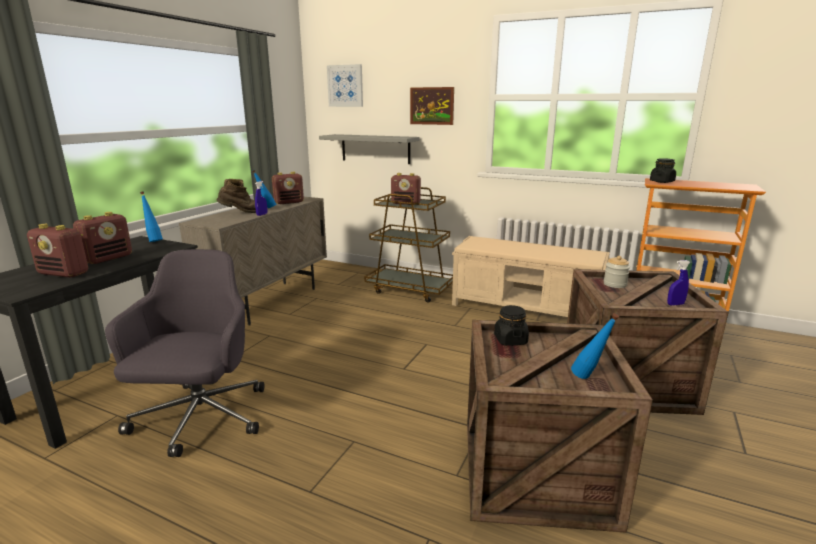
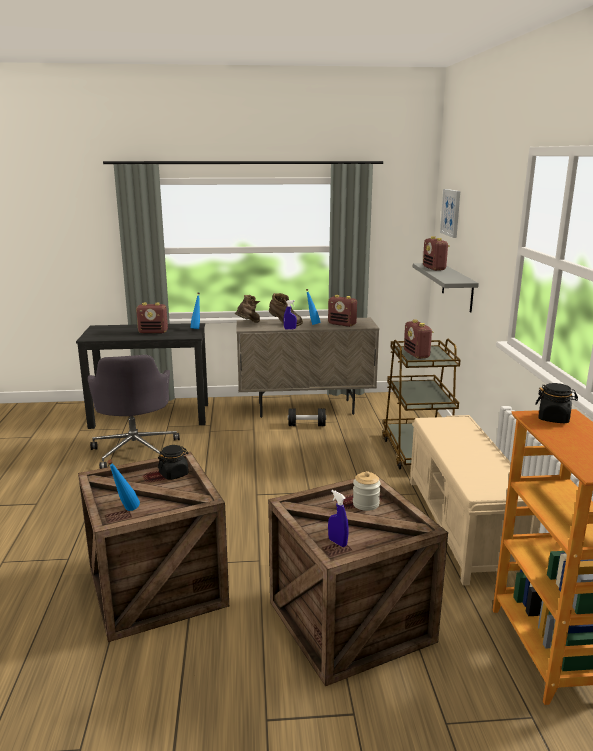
camera: 60 degrees right, 0 degrees up
radio [27,224,88,278] -> radio moved to [423,236,450,271]
grey office chair [105,249,265,457] -> grey office chair turned 105 degrees clockwise [88,355,180,469]
picture [410,87,454,125] -> none
none -> brown boot [235,295,260,323]
none -> black dumbbell [288,408,326,426]

